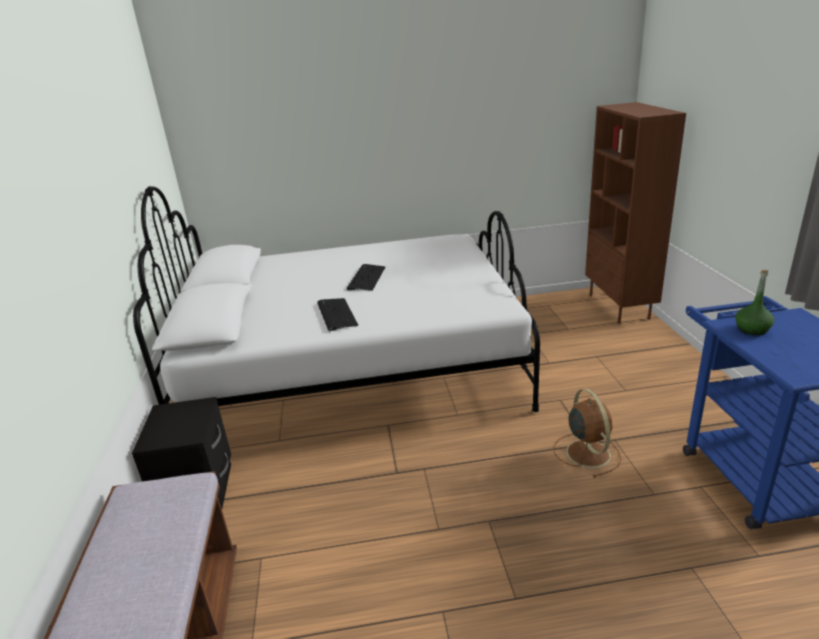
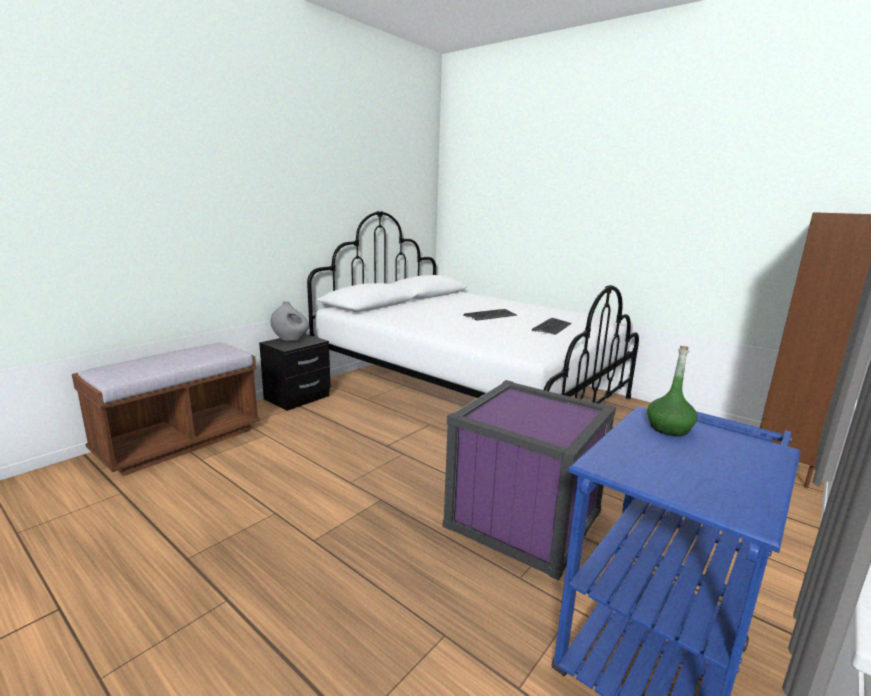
camera: 45 degrees right, 10 degrees down
keyboard [317,298,358,331] -> keyboard moved to [532,318,572,335]
brown fan [553,388,621,478] -> purple storage box [443,380,616,581]
none -> grey vase [271,301,309,341]

